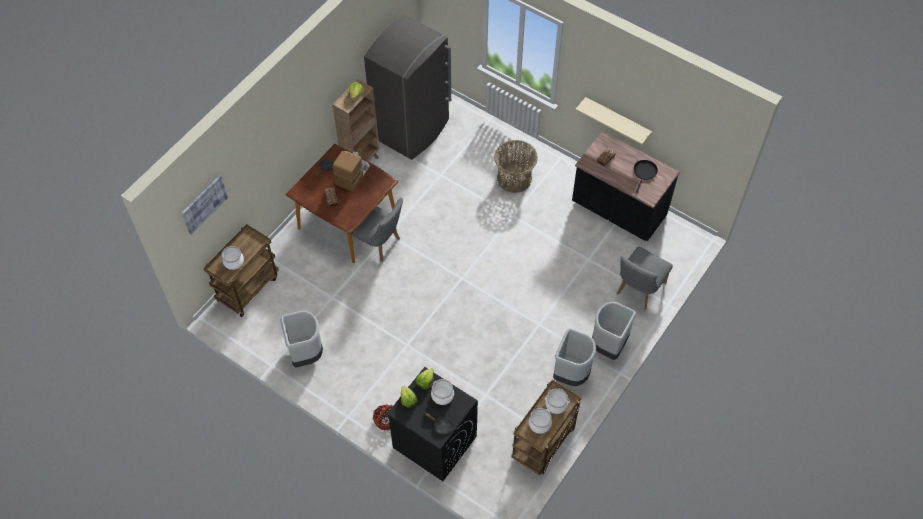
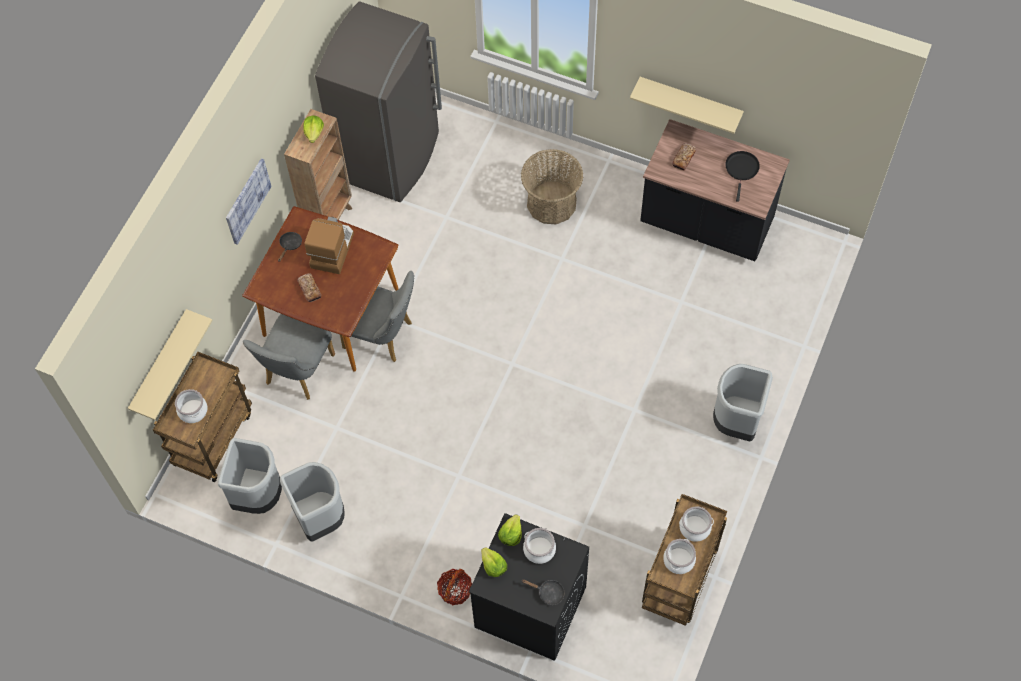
camera: 10 degrees left, 5 degrees up
picture [182,175,228,234] -> picture moved to [226,158,272,245]
grey trash can [553,328,596,386] -> grey trash can moved to [218,438,282,514]
grey chair [617,247,673,310] -> grey chair moved to [243,314,335,400]
none -> beige shelf [128,309,213,420]

